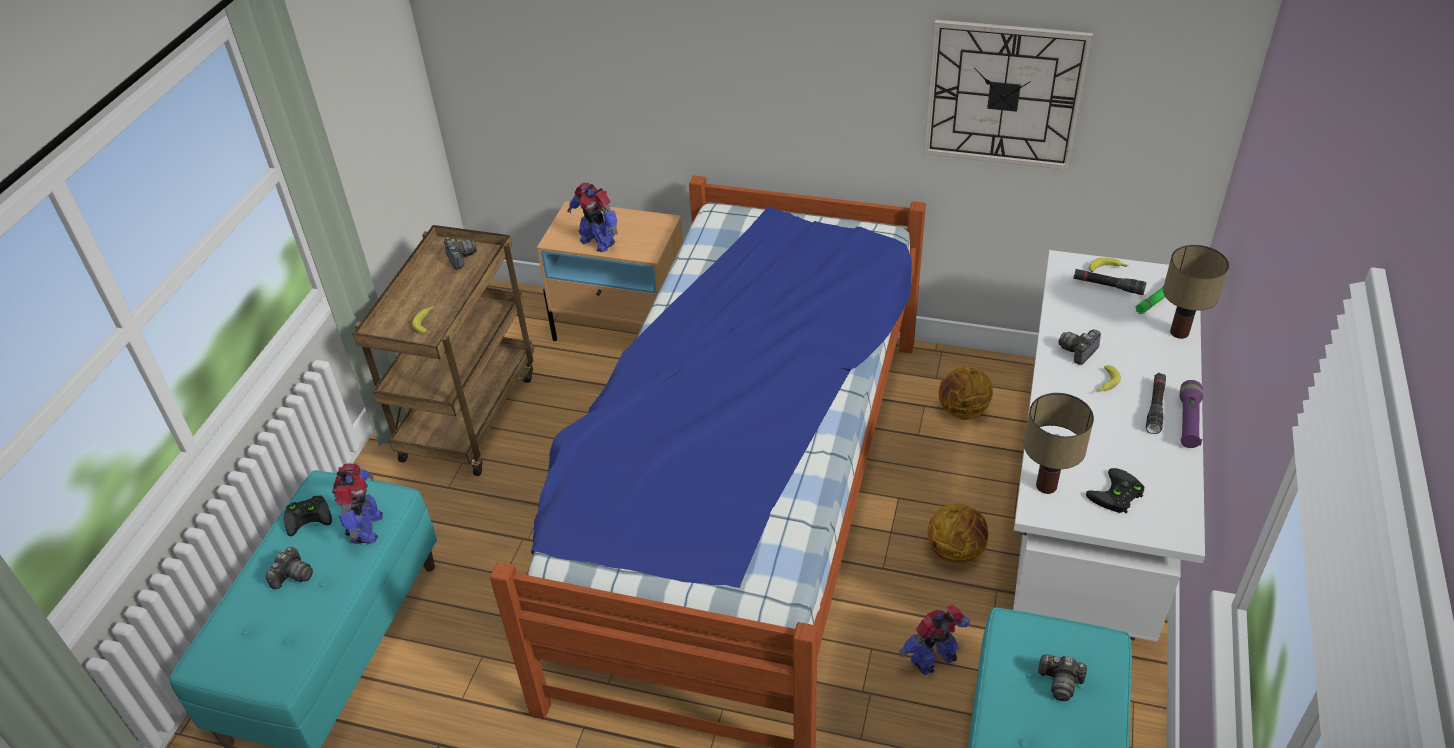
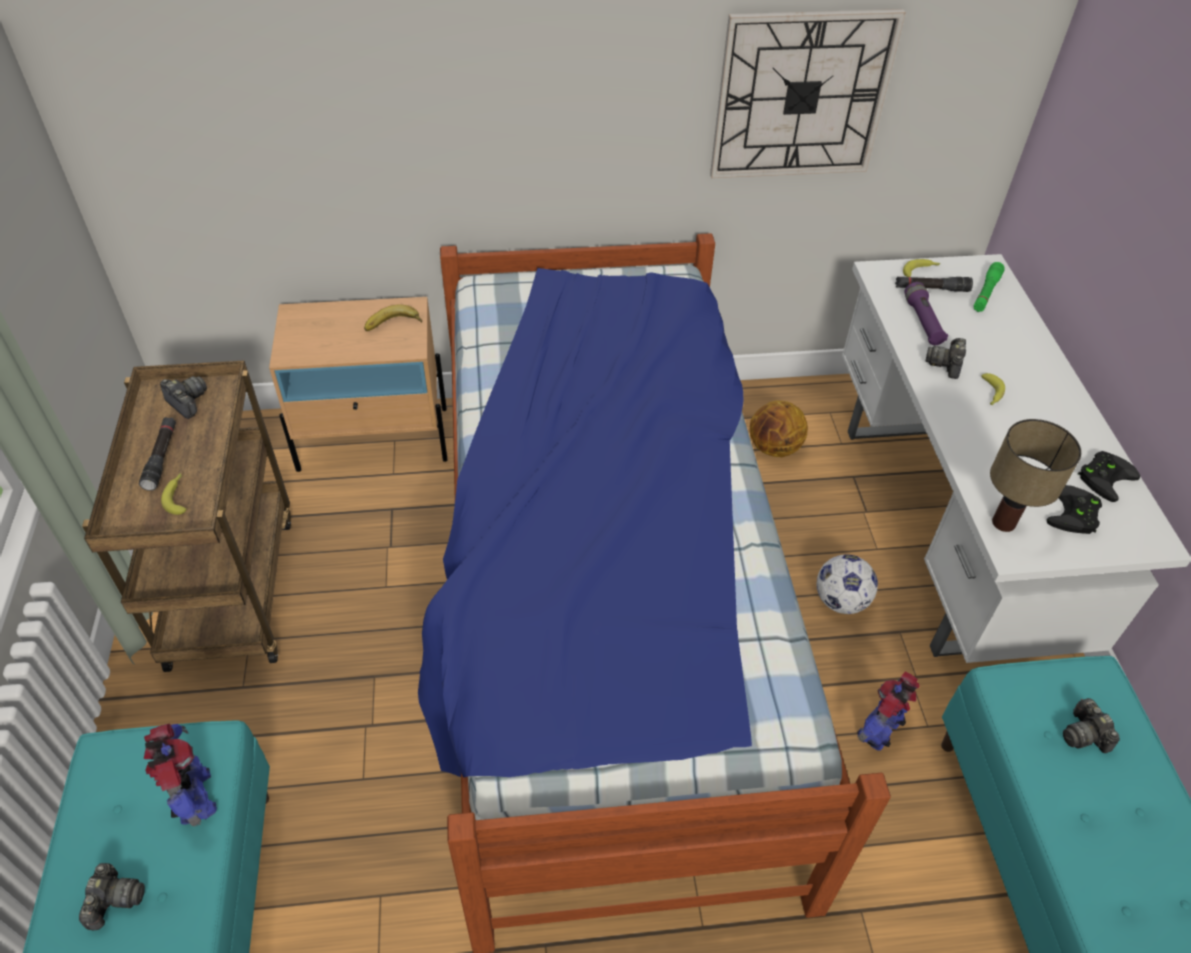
camera: 25 degrees left, 5 degrees up
black game controller [284,496,332,537] -> black game controller moved to [1078,451,1140,502]
toy robot [568,183,618,252] -> none
basketball [927,503,988,563] -> football [816,554,878,614]
camera [1038,654,1087,701] -> camera turned 75 degrees clockwise [1063,698,1120,753]
black flashlight [1146,373,1166,434] -> black flashlight moved to [139,417,176,491]
table lamp [1163,245,1229,339] -> none
purple flashlight [1180,380,1203,448] -> purple flashlight moved to [904,282,948,345]
none -> banana [364,304,422,331]

